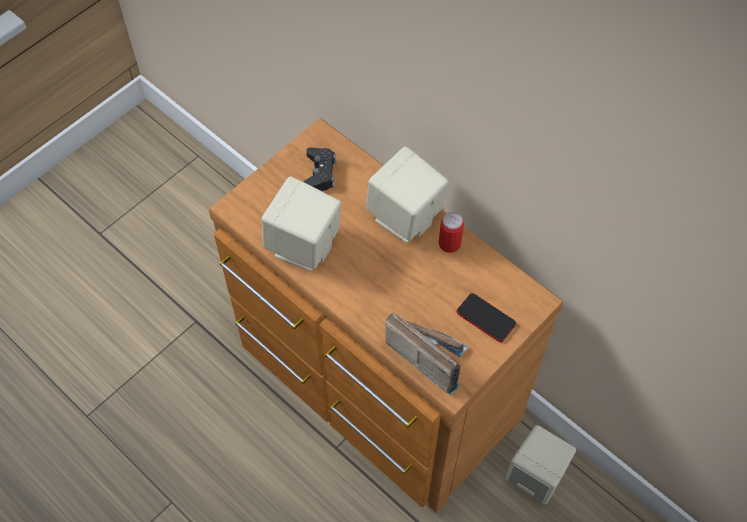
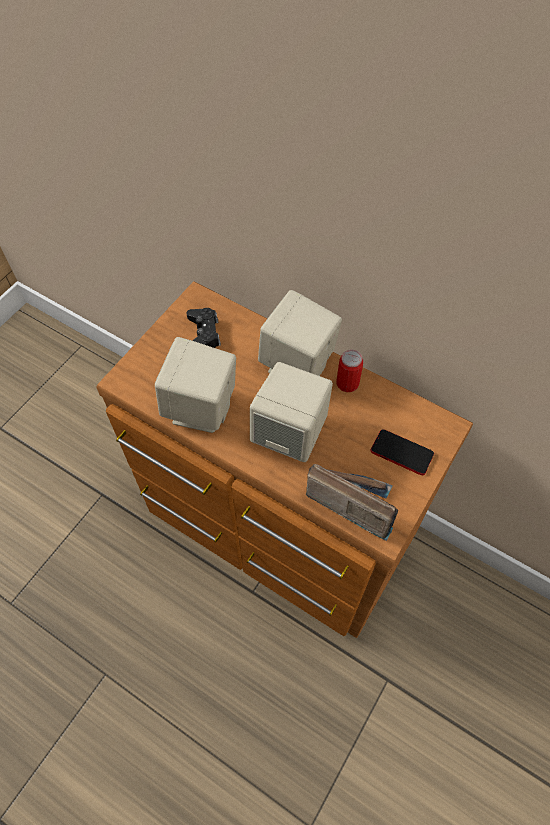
camera: 10 degrees left, 0 degrees up
beige speaker [505,425,576,504] -> beige speaker moved to [250,362,333,462]

